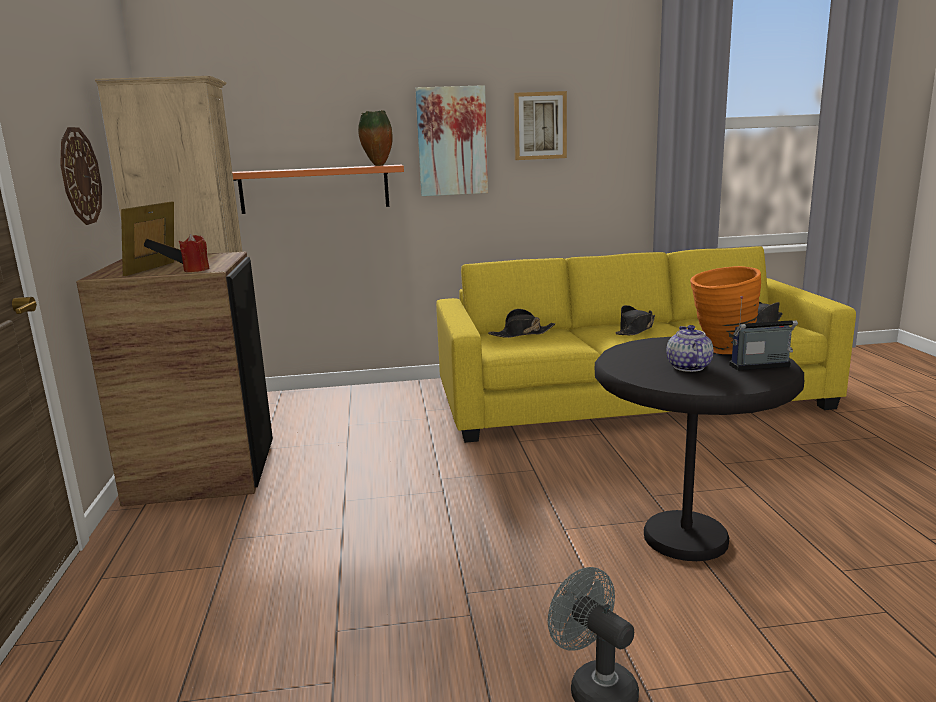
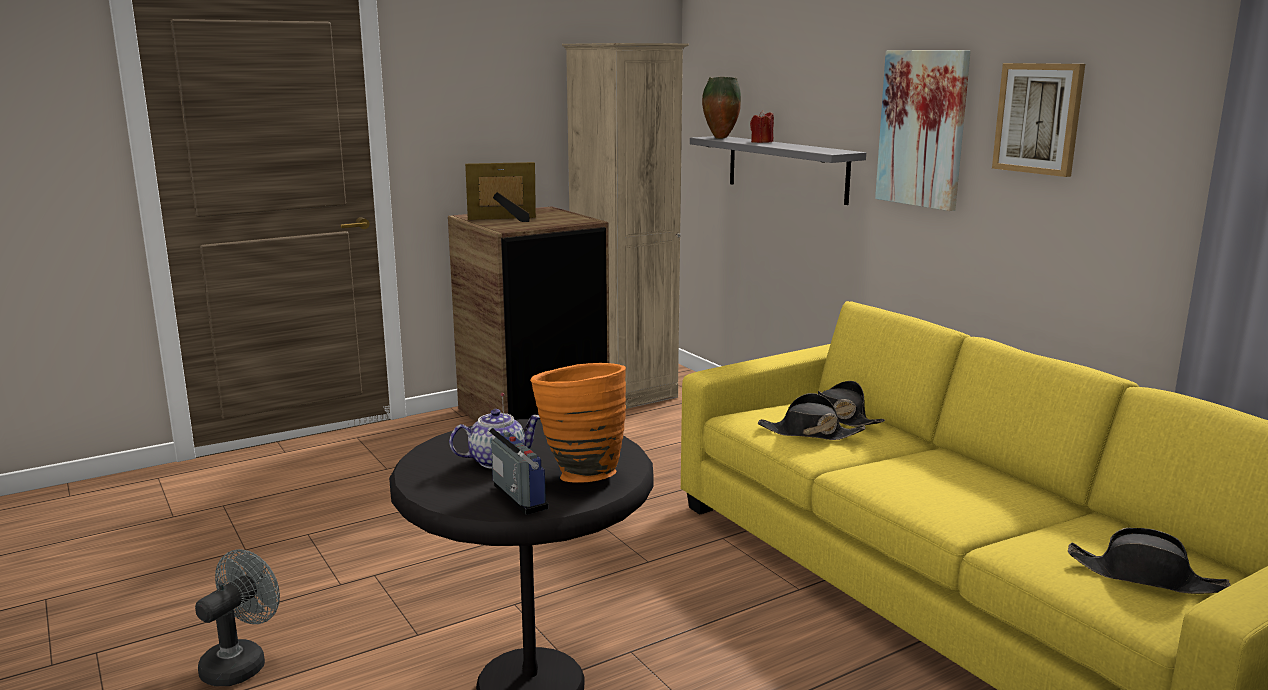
camera: 65 degrees right, 0 degrees up
wall clock [60,127,102,225] -> none
red candle [179,234,210,272] -> red candle moved to [750,110,774,143]
orange shelf [232,165,404,214] -> grey shelf [690,136,866,205]
vase [358,110,393,166] -> vase moved to [702,77,741,139]
black hat [615,305,655,335] -> black hat moved to [758,393,866,440]

